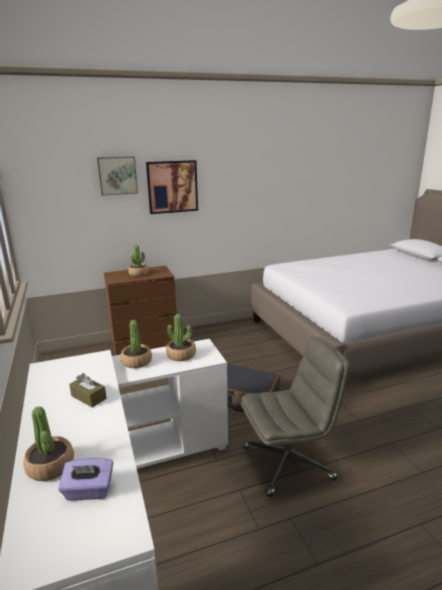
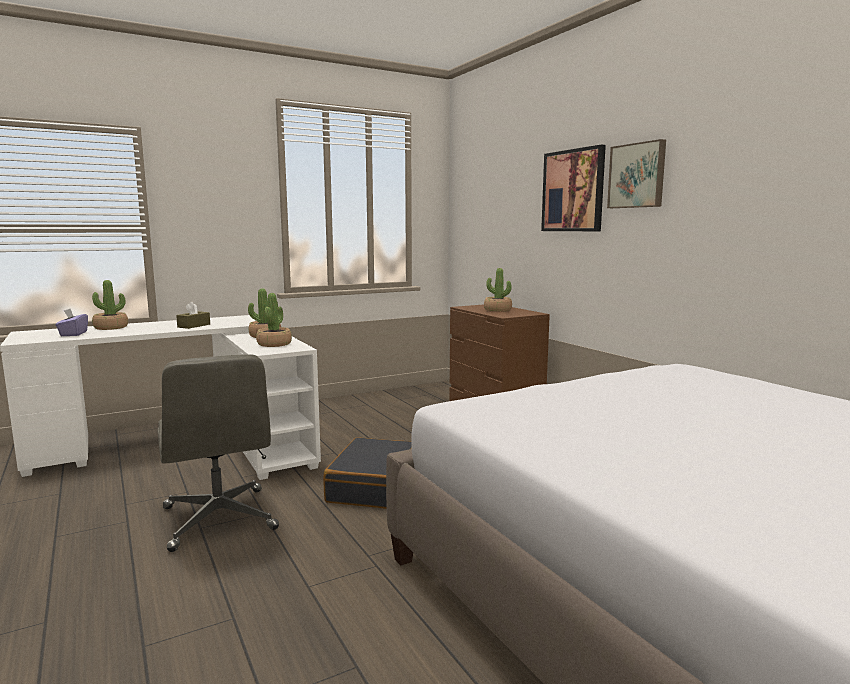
camera: 80 degrees right, 10 degrees down
picture [97,156,138,196] -> picture moved to [607,139,666,208]

